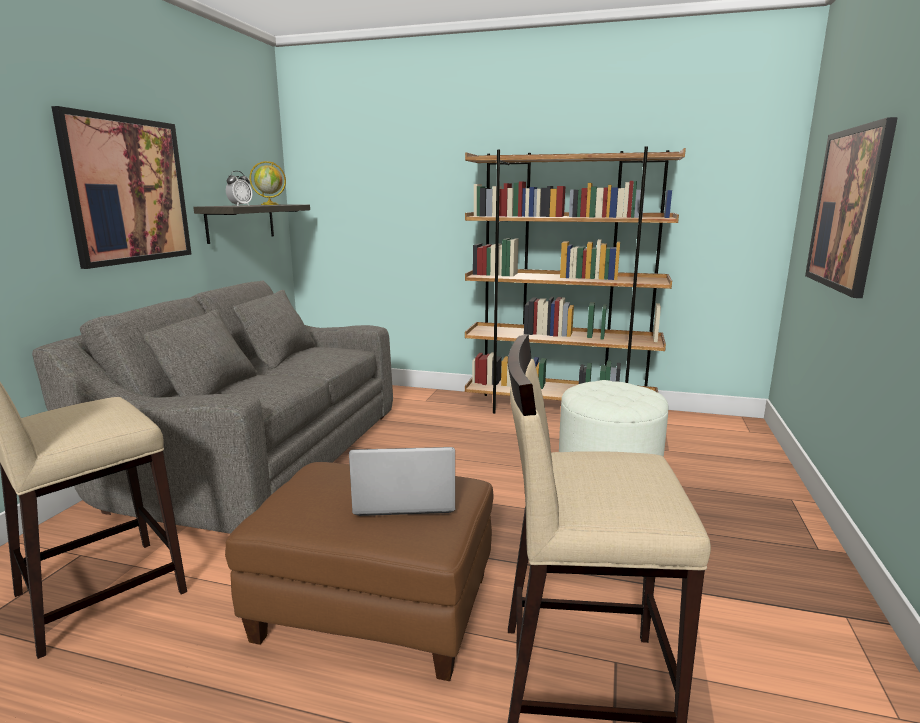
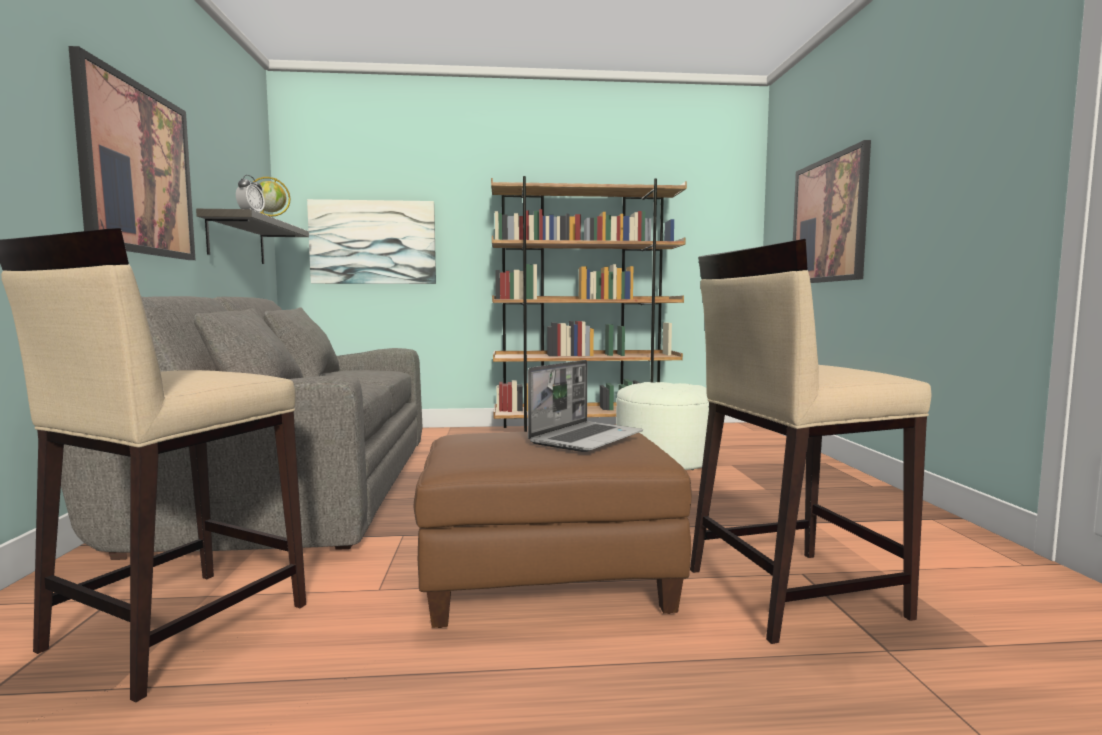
camera: 20 degrees left, 10 degrees down
laptop [349,447,455,516] -> laptop turned 150 degrees clockwise [528,360,643,452]
none -> picture [307,199,436,284]

